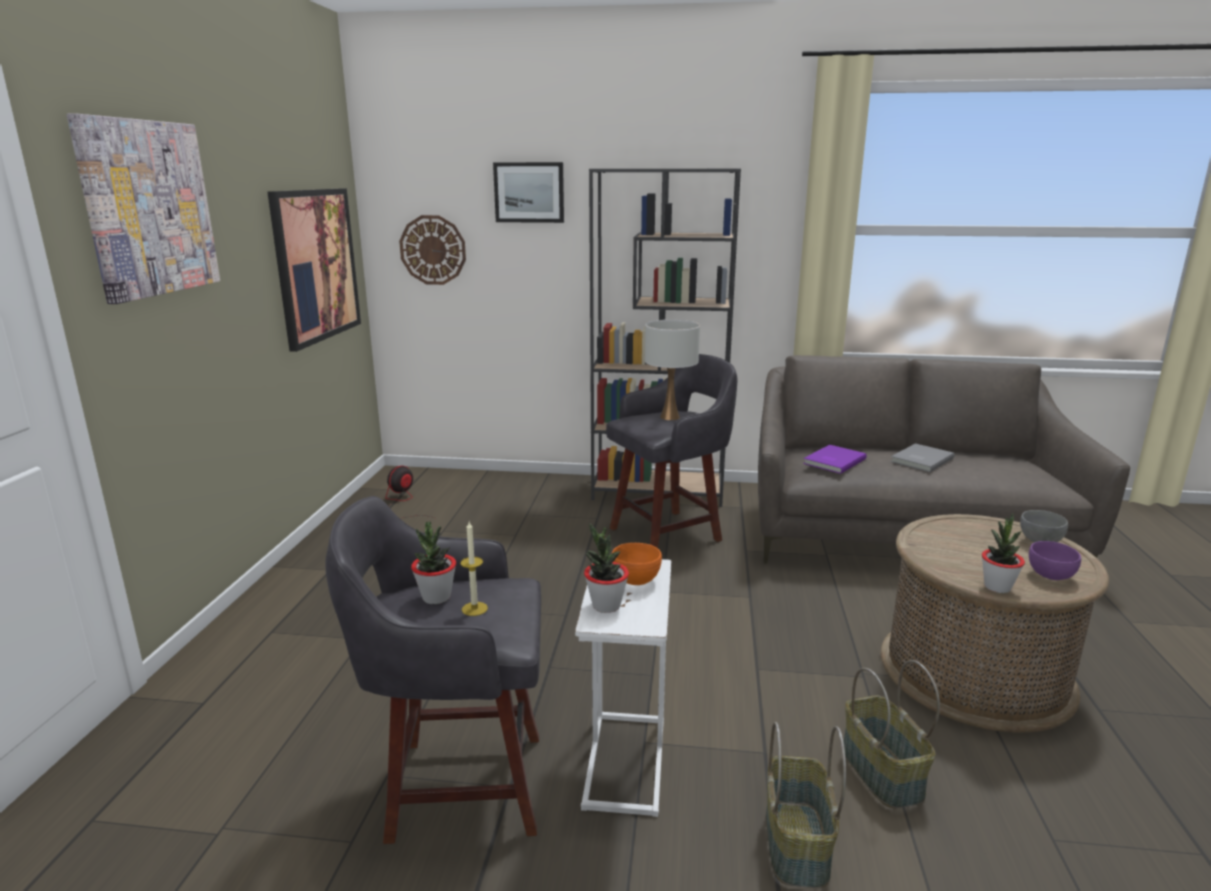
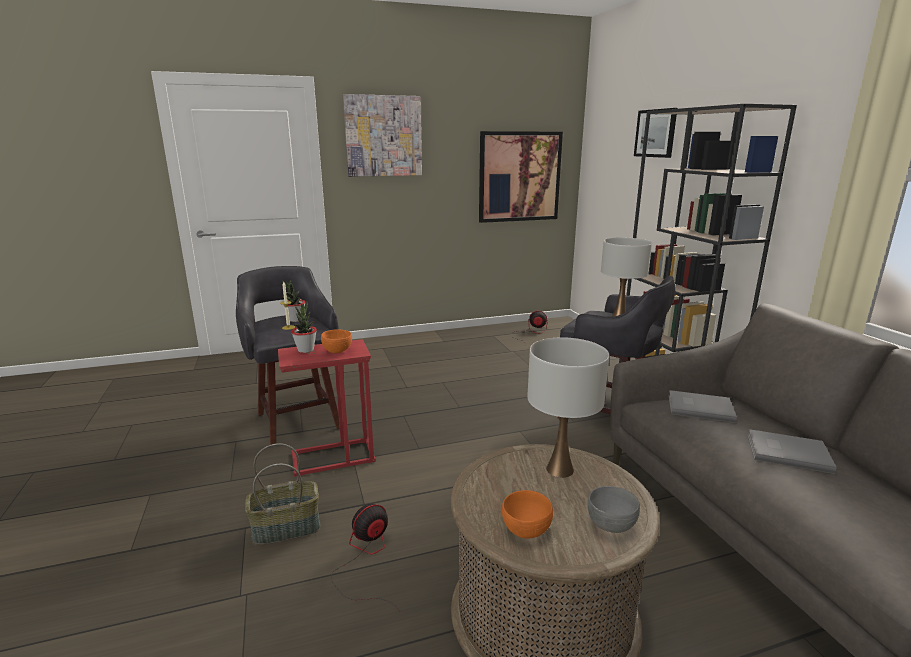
camera: 65 degrees right, 0 degrees up
wall clock [399,215,466,285] -> none
white side table [575,556,671,817] -> red side table [278,339,376,477]
purple book [803,445,867,474] -> grey book [669,390,737,423]
basket [844,660,940,808] -> fan [331,504,400,611]
potted plant [982,513,1025,593] -> none
purple bowl [1029,541,1081,580] -> orange bowl [502,490,553,539]
none -> white table lamp [527,337,609,478]

